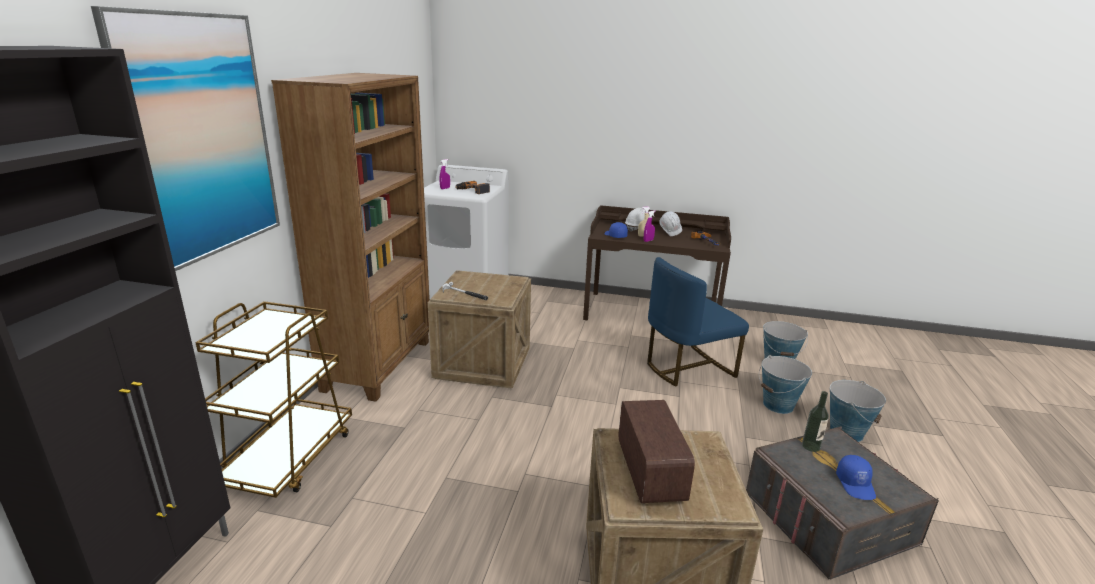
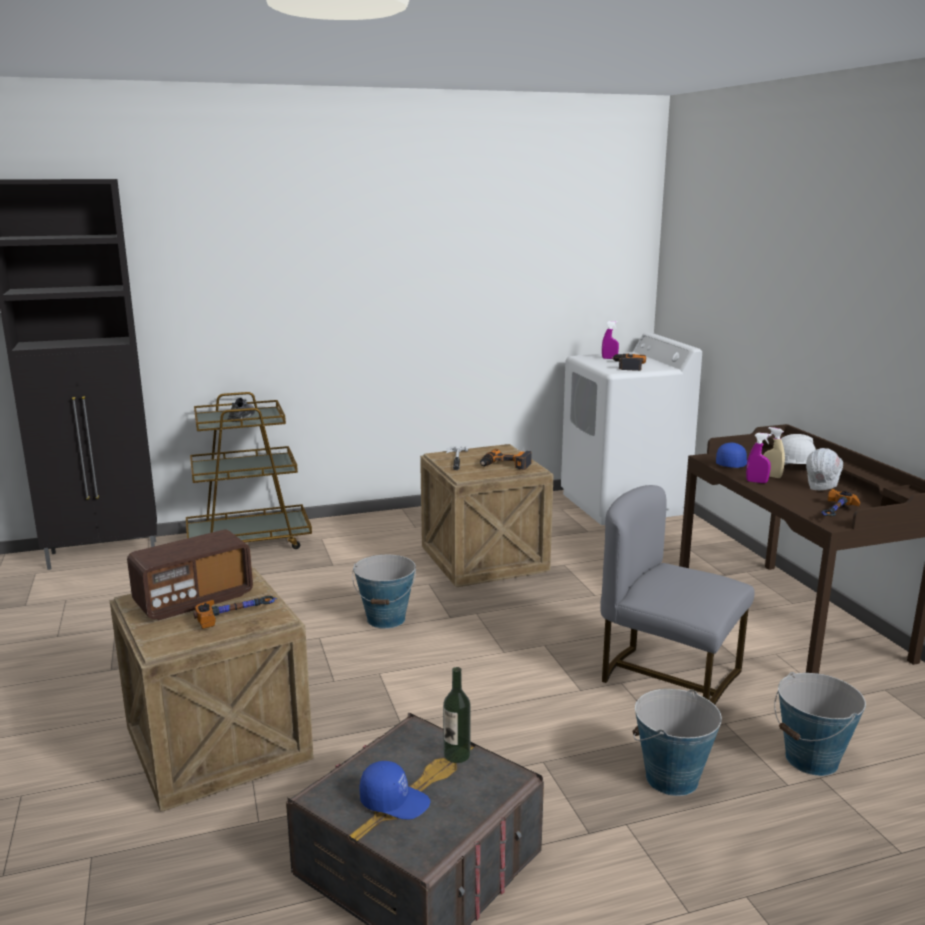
camera: 60 degrees right, 5 degrees down
picture [91,6,280,271] -> none
brown bookcase [271,73,430,402] -> none
blue chair [647,257,749,387] -> grey chair [600,485,755,705]
bucket [830,380,886,442] -> bucket moved to [352,555,416,629]
blue cap [836,455,876,500] -> blue cap turned 135 degrees counterclockwise [360,761,431,819]
none -> hammer [193,596,277,629]
none -> grey shoe [227,398,255,422]
none -> power drill [480,449,532,470]

